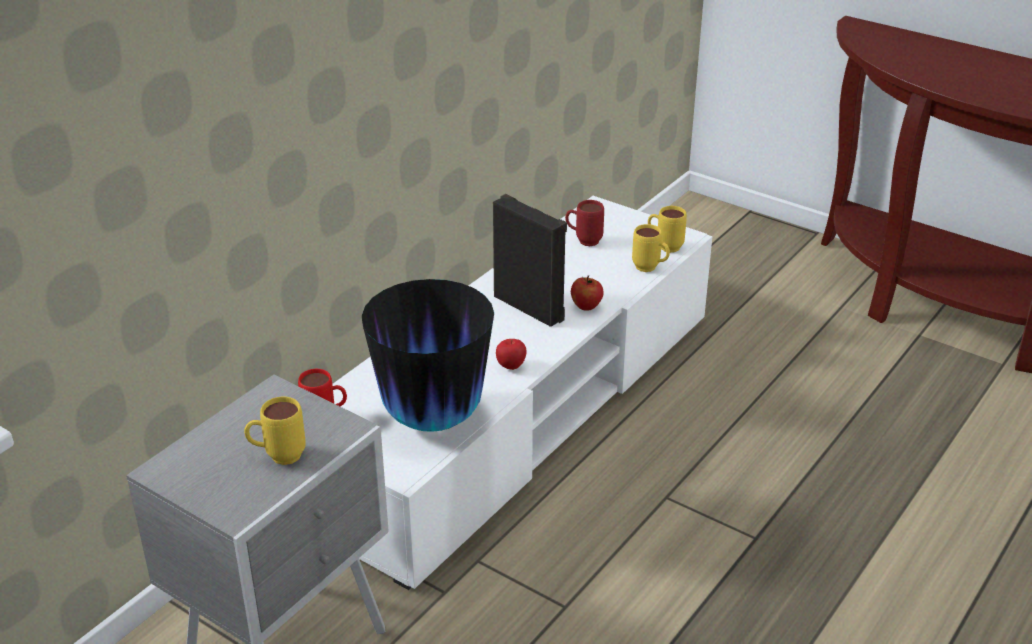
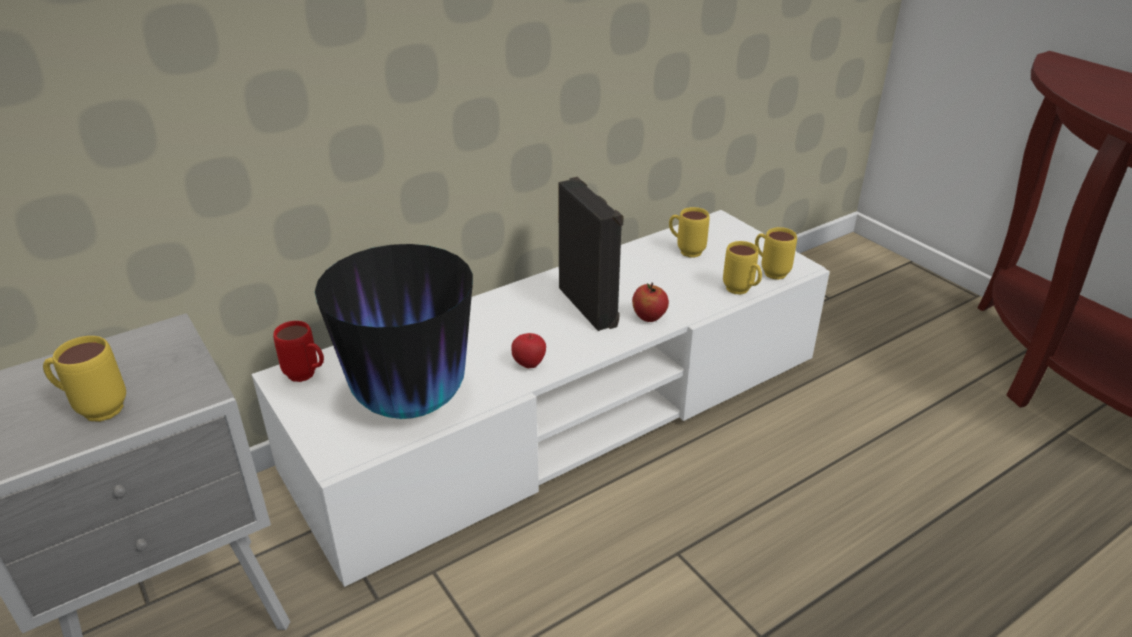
camera: 20 degrees right, 0 degrees up
red mug [565,200,604,246] -> yellow mug [669,207,710,257]

